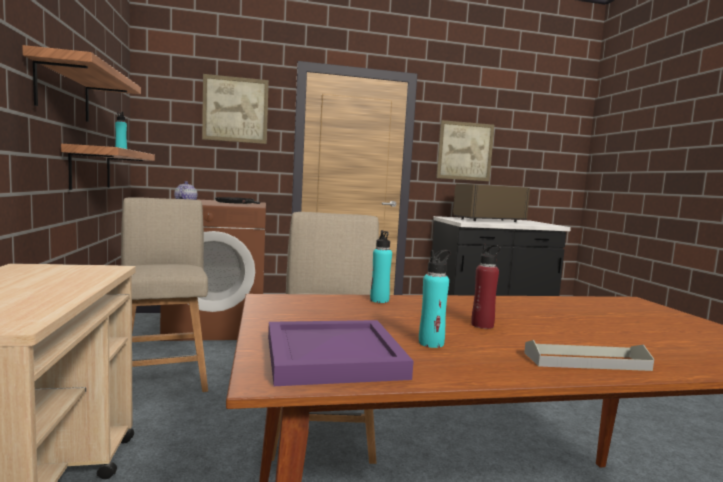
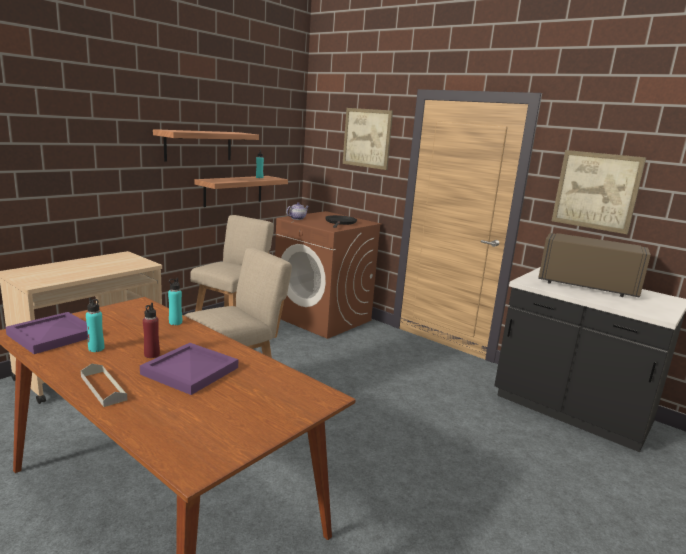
camera: 50 degrees right, 10 degrees up
none -> purple tray [140,343,238,395]

